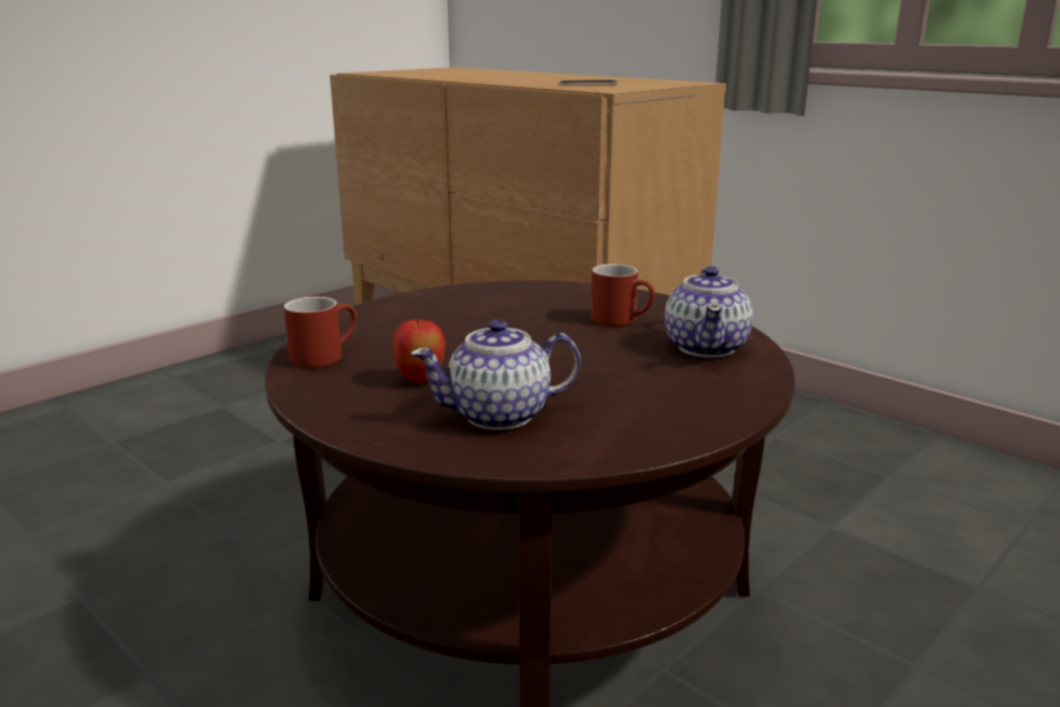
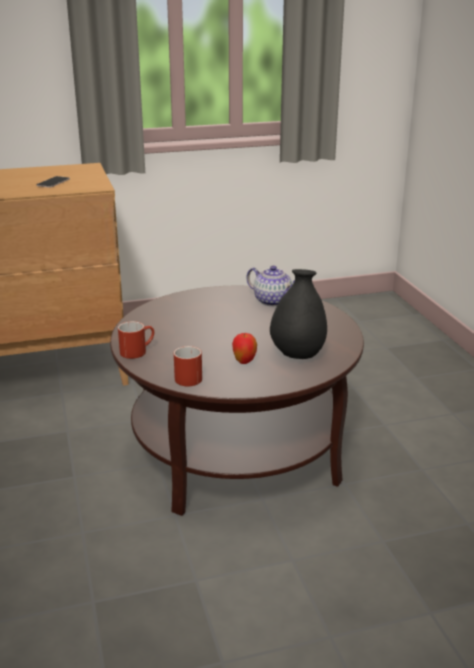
camera: 60 degrees left, 5 degrees up
teapot [411,319,581,430] -> black vase [270,269,327,359]
red mug [591,264,655,326] -> red mug moved to [118,321,155,359]

